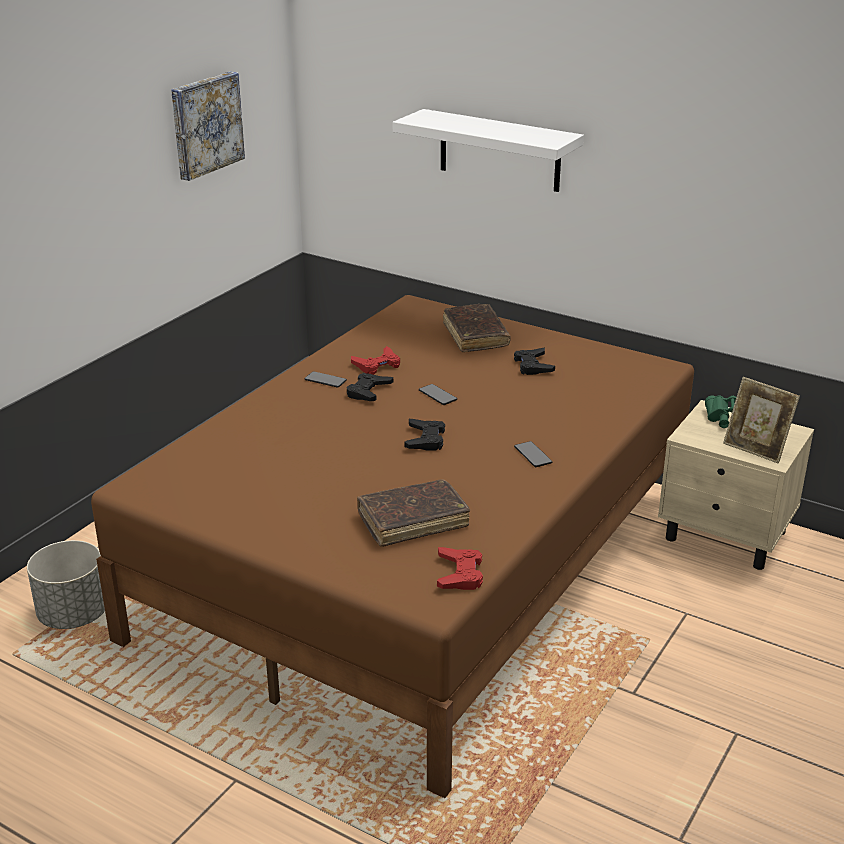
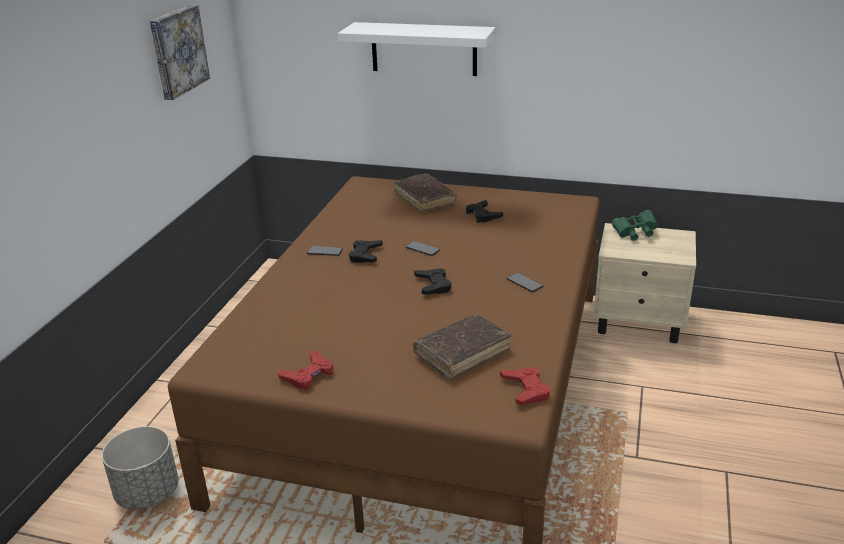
camera: 15 degrees left, 0 degrees up
red game controller [351,346,400,375] -> red game controller moved to [278,350,333,390]
picture frame [723,377,800,464] -> none

